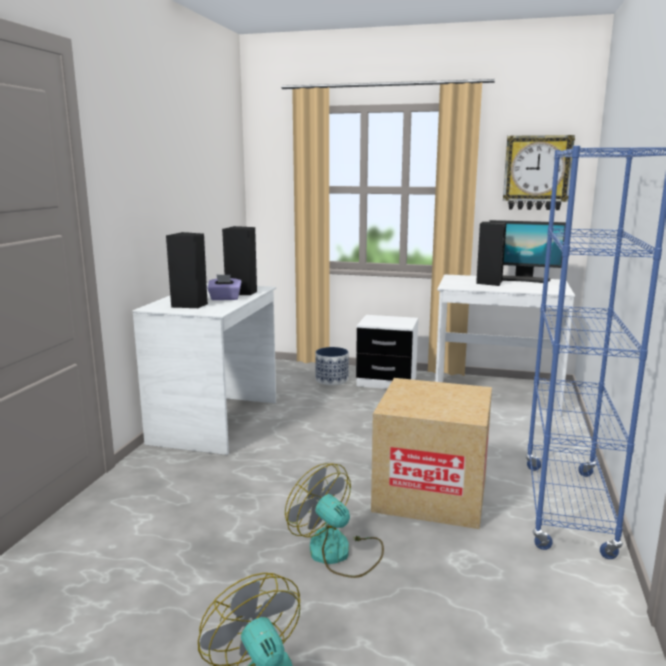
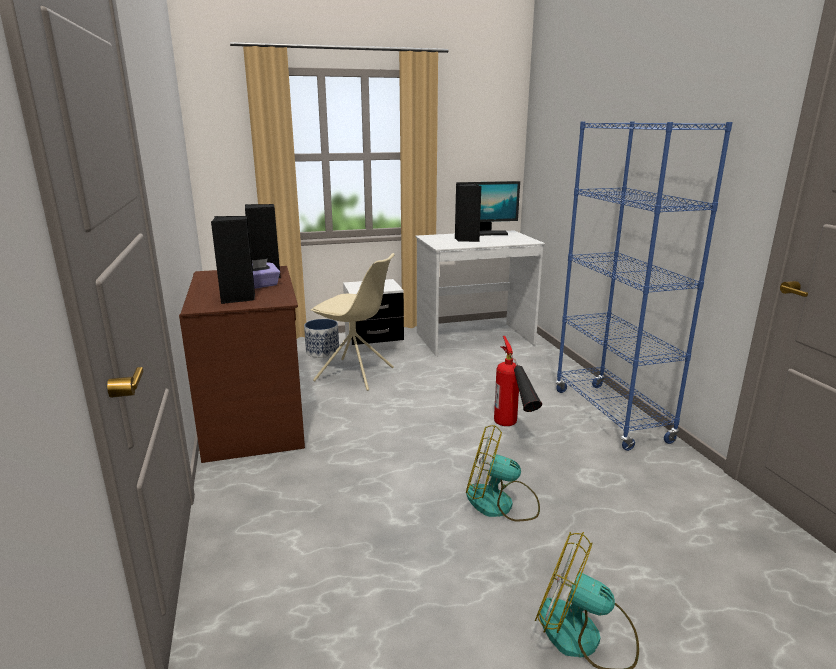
camera: 30 degrees left, 5 degrees up
white desk [133,283,276,455] -> brown desk [179,266,305,463]
cardboard box [371,378,492,529] -> fire extinguisher [494,336,542,426]
wall clock [503,135,575,210] -> none
none -> beige chair [311,253,395,391]

